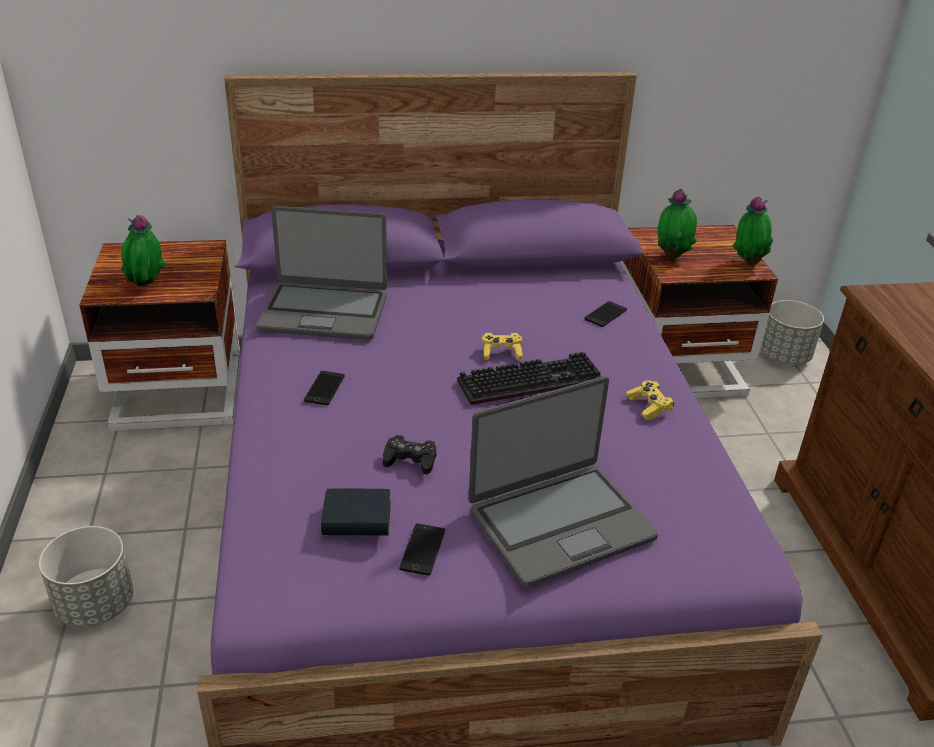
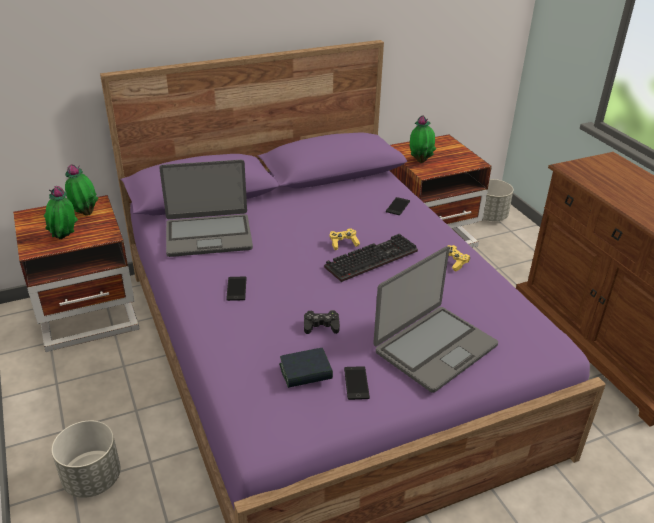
camera: 15 degrees left, 0 degrees up
potted plant [732,197,773,265] -> potted plant moved to [65,164,98,216]

